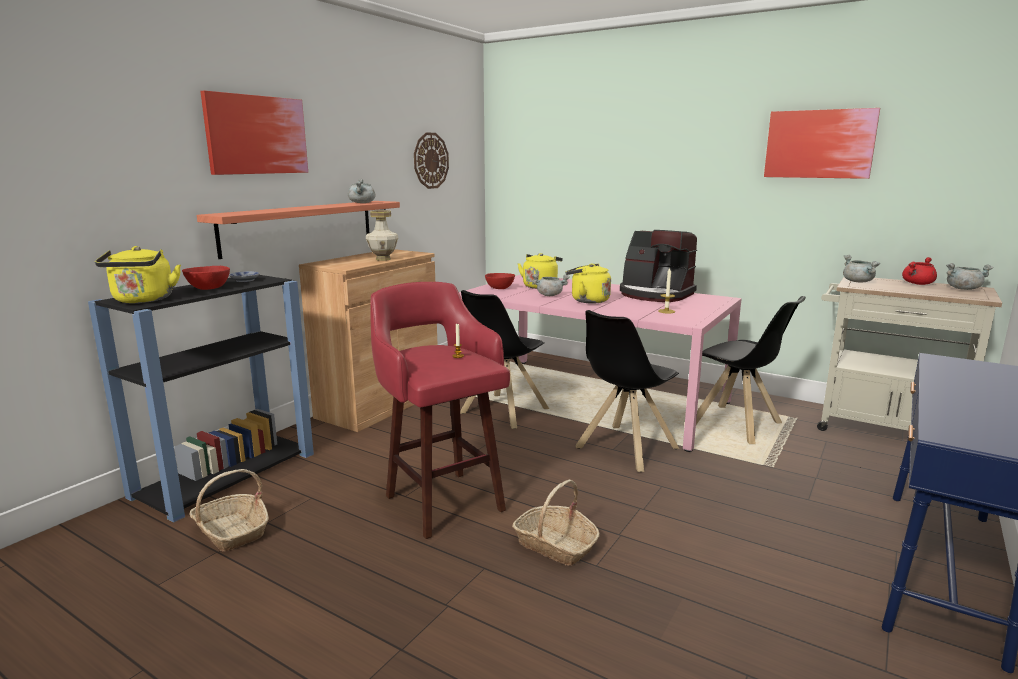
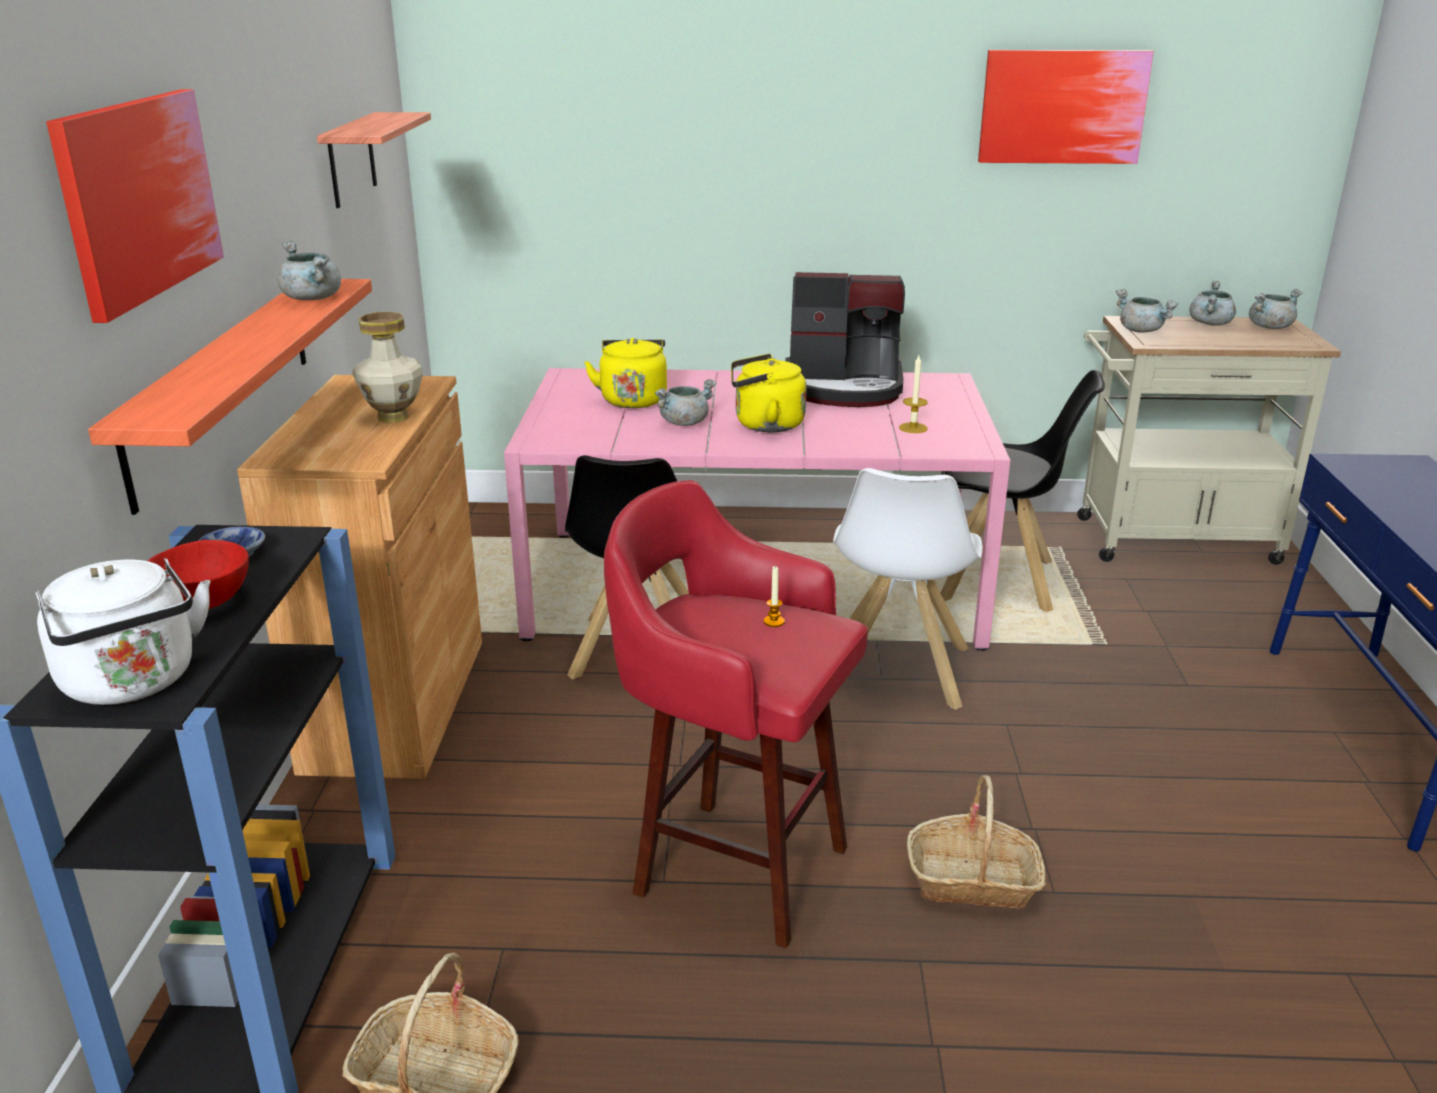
camera: 30 degrees left, 10 degrees up
yellow kettle [95,246,181,303] -> white kettle [36,558,210,705]
wall clock [414,132,449,189] -> shelf [317,112,431,208]
red bowl [485,273,515,289] -> none
black chair [575,310,679,472] -> white chair [833,468,982,710]
red cooking pot [902,257,937,285] -> grey cooking pot [1190,281,1236,326]

